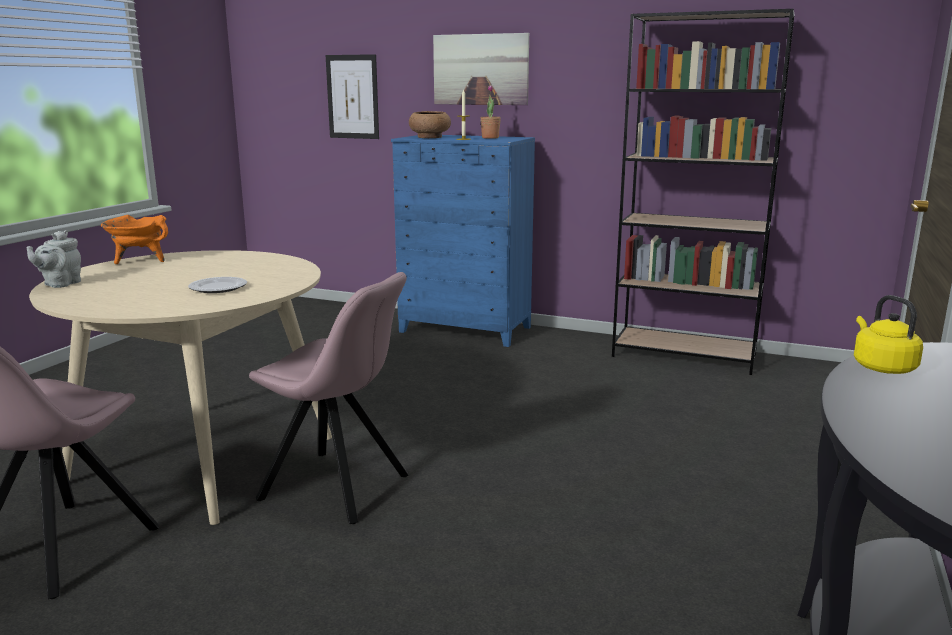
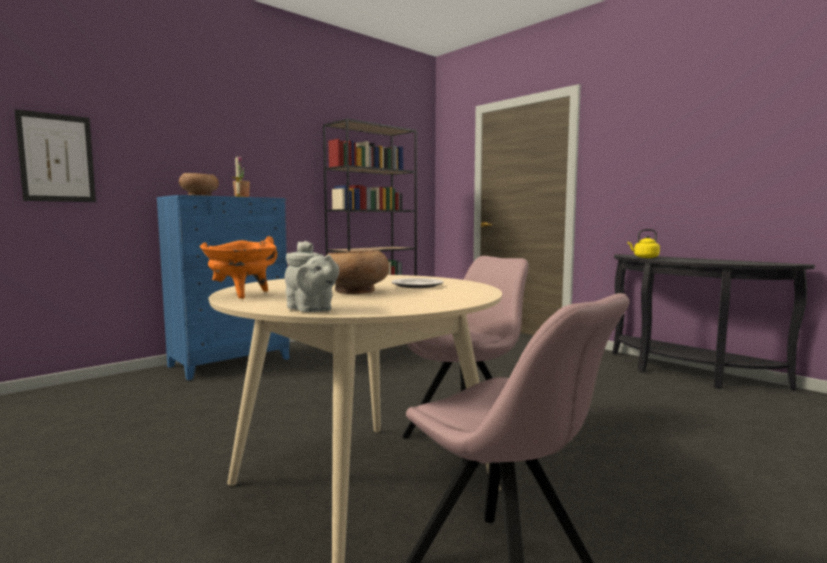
camera: 65 degrees left, 10 degrees down
picture [433,33,529,105] -> none
none -> brown bowl [326,250,389,294]

